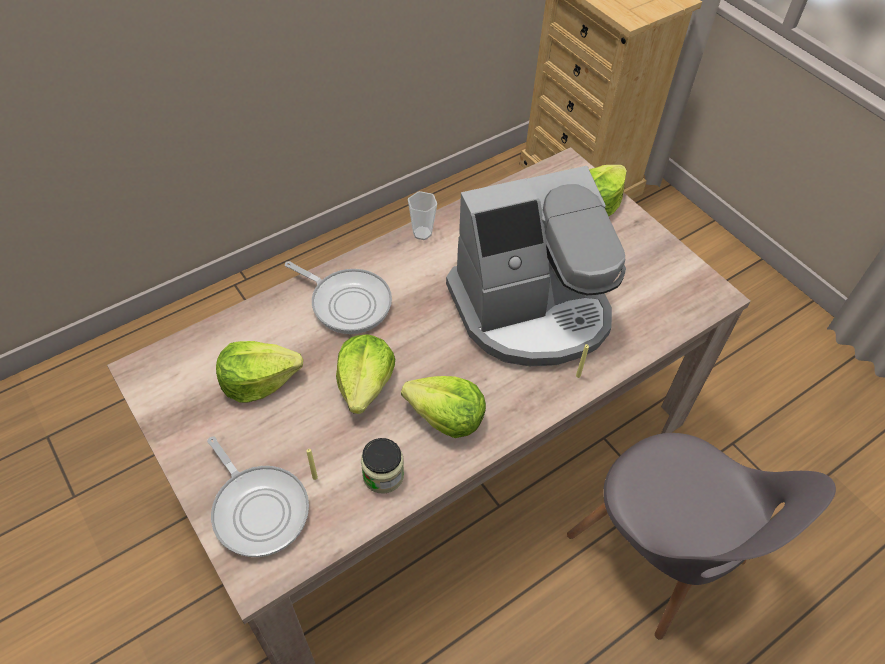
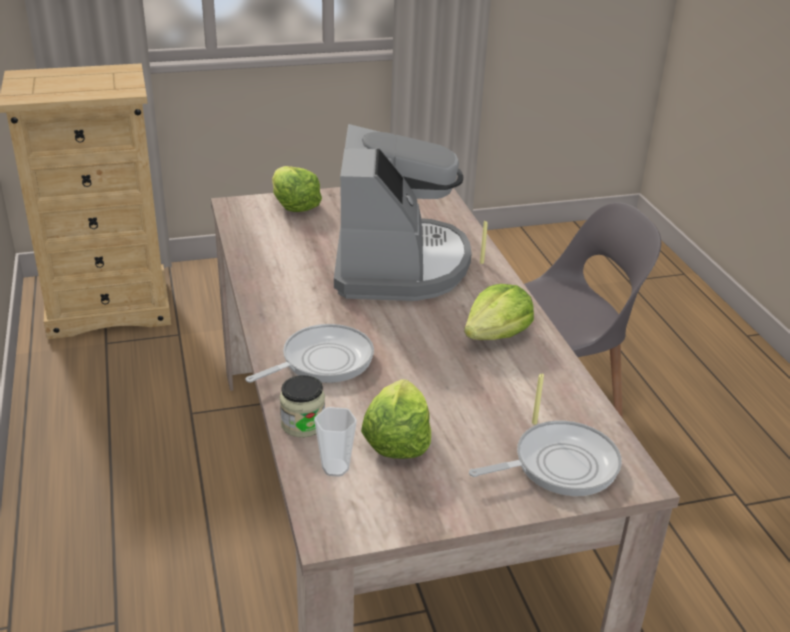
camera: 70 degrees left, 20 degrees down
lettuce [336,334,395,414] -> none
jar [361,438,404,494] -> jar moved to [280,375,325,438]
cup [408,191,437,240] -> cup moved to [314,407,357,477]

